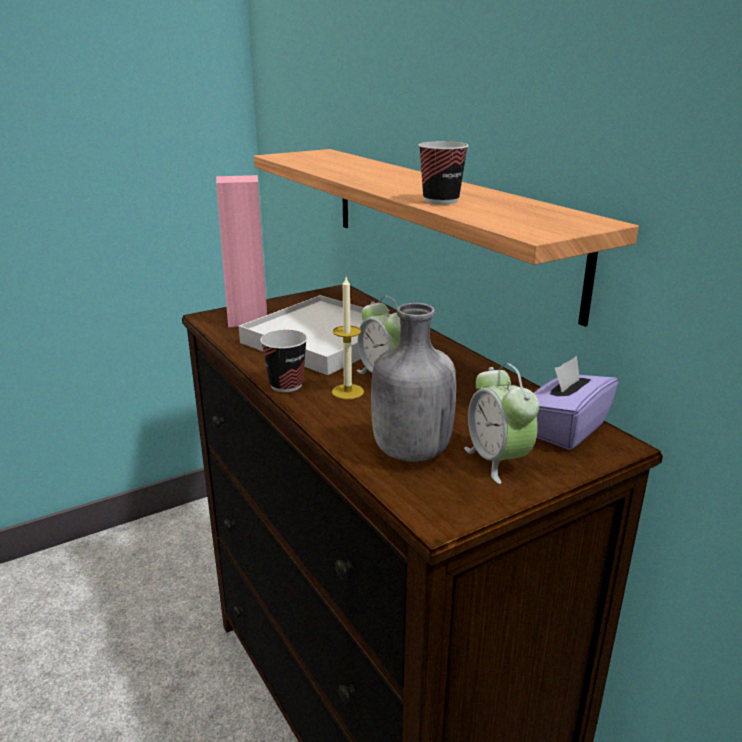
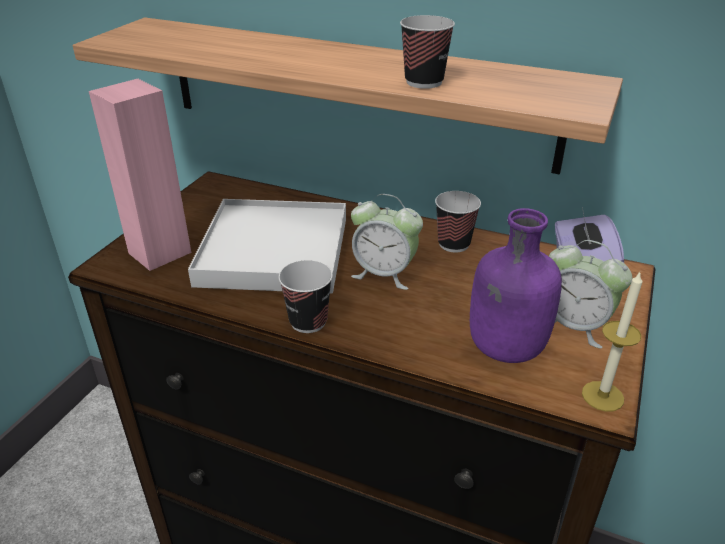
camera: 35 degrees left, 10 degrees up
candle [332,277,364,400] -> candle moved to [582,272,642,412]
grey bottle [371,303,456,462] -> purple bottle [470,208,562,363]
none -> cup [435,191,481,252]

